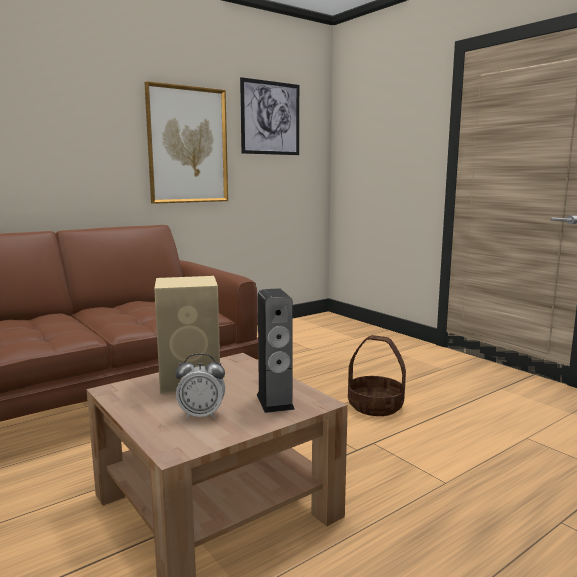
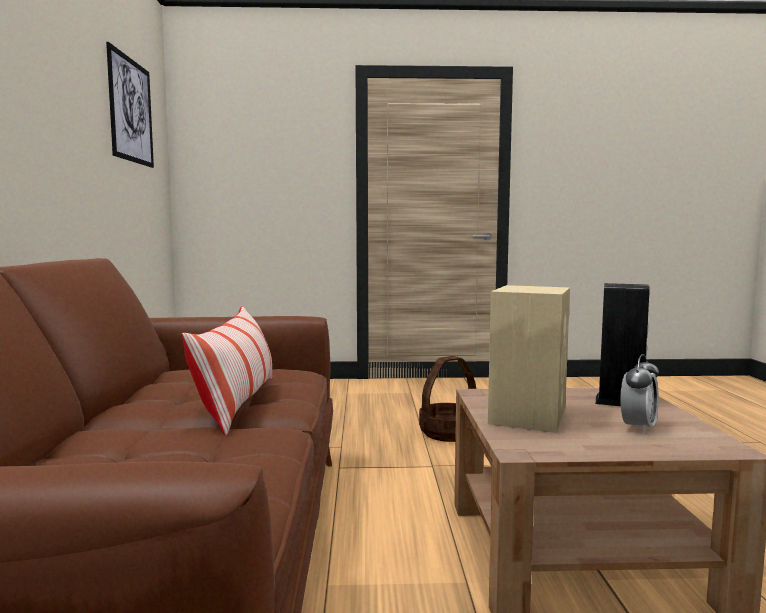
camera: 55 degrees left, 5 degrees down
picture [144,81,228,204] -> none
none -> pillow [182,306,273,436]

